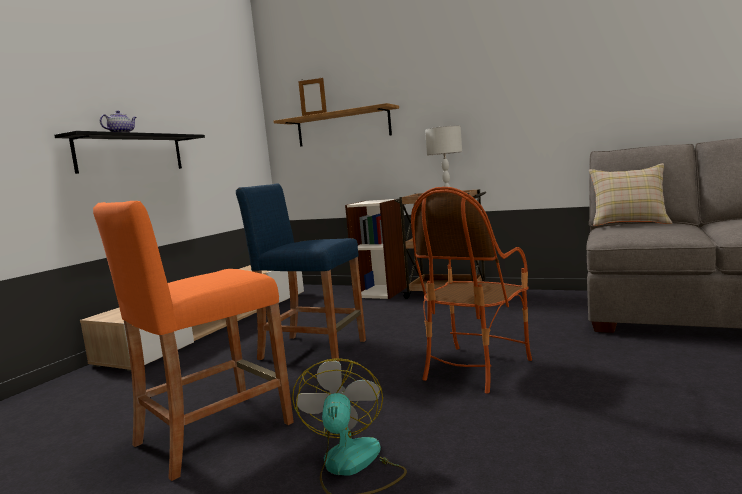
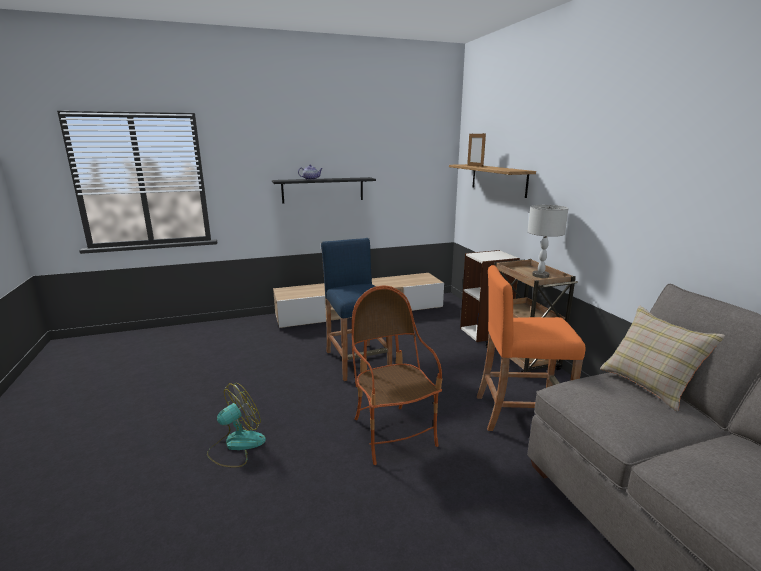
camera: 45 degrees right, 10 degrees up
orange stool [93,201,294,481] -> orange stool moved to [477,265,586,431]
armchair [411,187,532,394] -> armchair turned 75 degrees clockwise [352,286,442,465]

